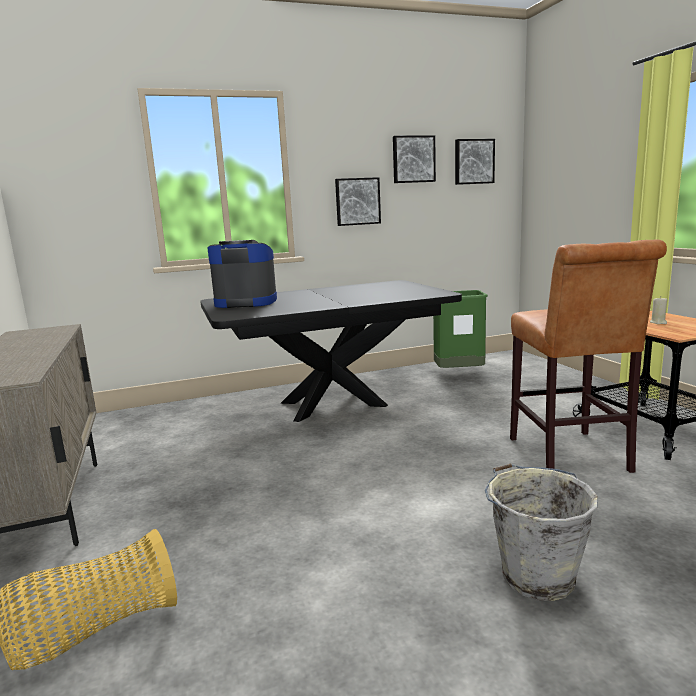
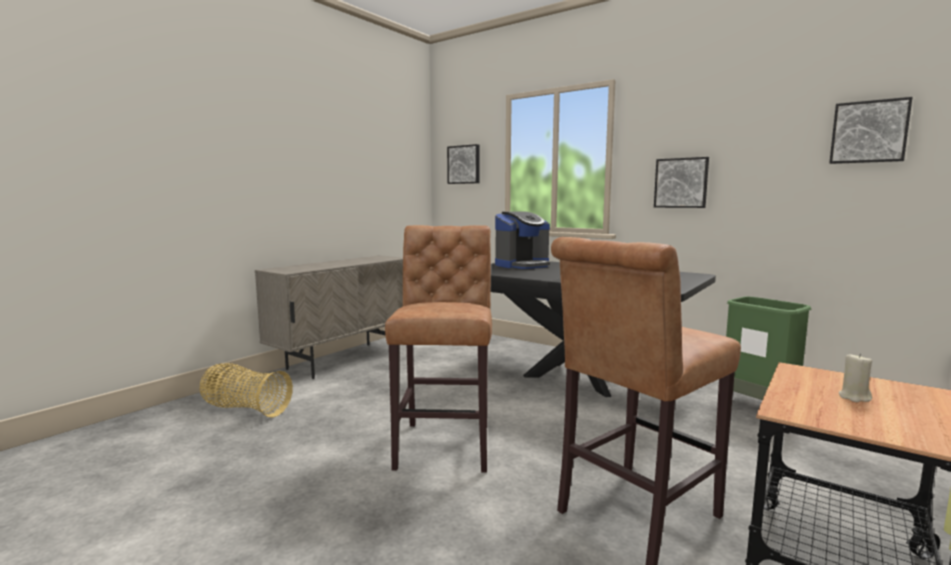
camera: 55 degrees right, 5 degrees down
coffee machine [208,240,277,308] -> coffee machine turned 90 degrees clockwise [495,211,550,269]
picture [393,135,436,183] -> picture moved to [447,144,479,184]
grey bucket [485,464,598,601] -> none
none -> brown stool [385,225,492,473]

